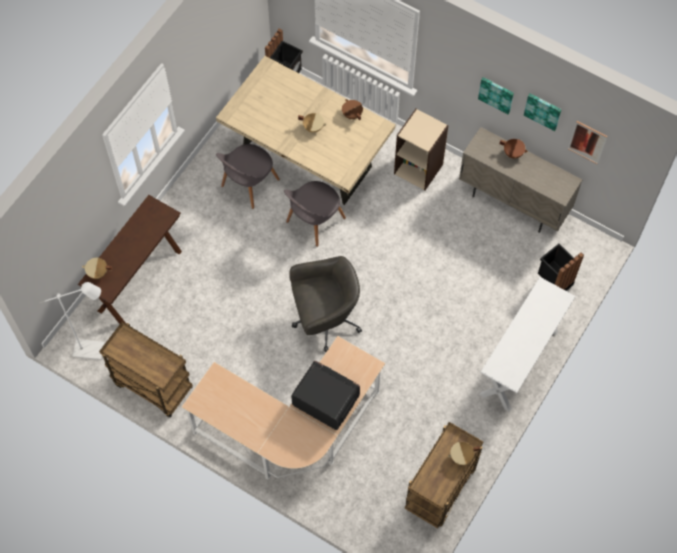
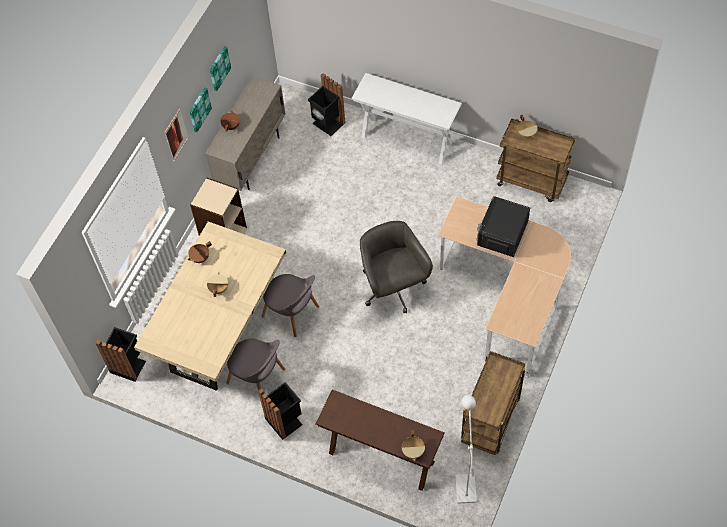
camera: 95 degrees left, 5 degrees down
picture [568,121,607,164] -> picture moved to [164,108,188,162]
none -> black trash can [258,382,302,440]

